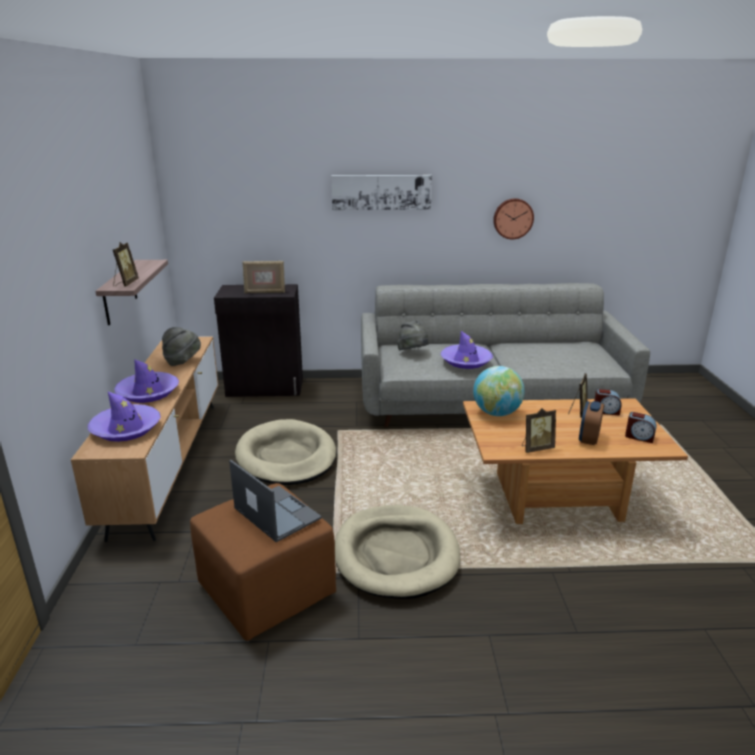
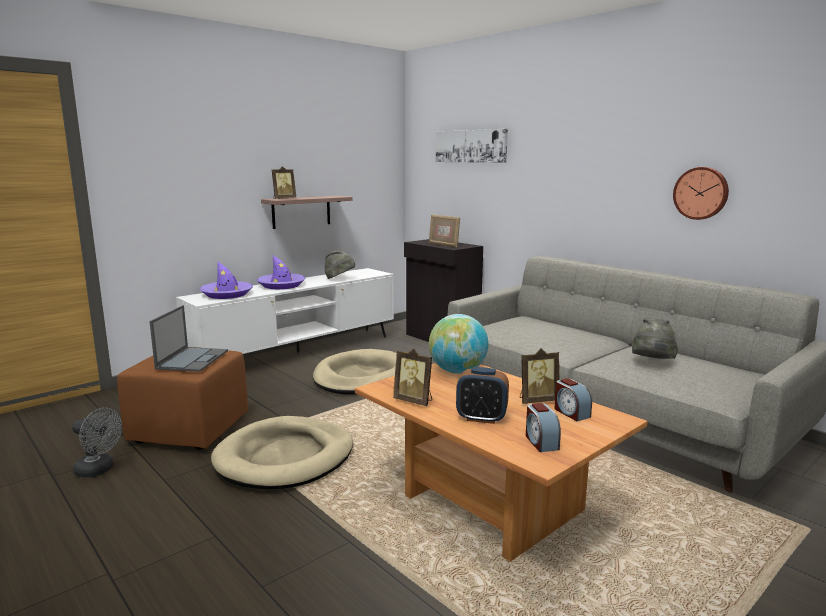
camera: 50 degrees right, 10 degrees down
brown tv stand [71,336,218,542] -> white tv stand [176,268,394,354]
picture [331,175,432,210] -> picture moved to [436,129,508,163]
grey hat [397,320,428,350] -> grey hat moved to [632,318,678,359]
purple hat [441,331,493,369] -> none
alarm clock [579,401,604,445] -> alarm clock turned 150 degrees counterclockwise [456,367,509,424]
none -> grey fan [72,407,122,478]

